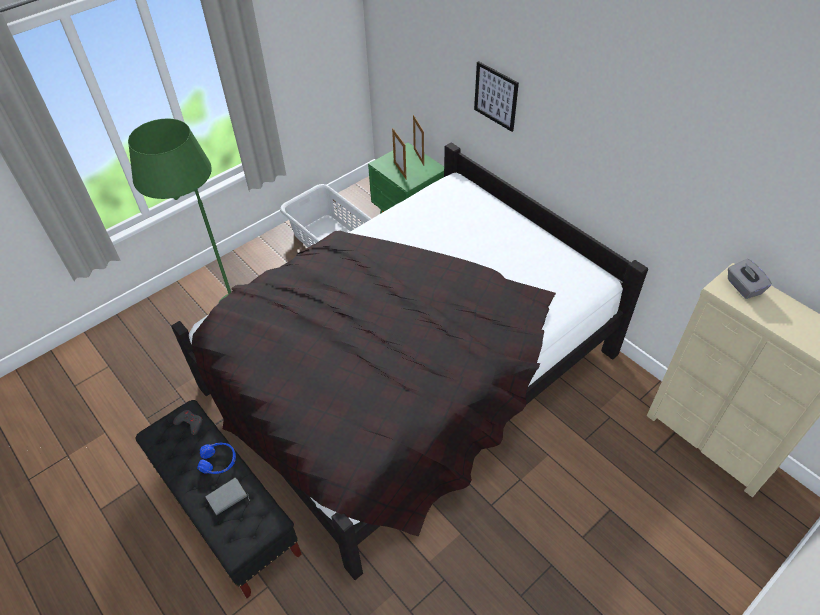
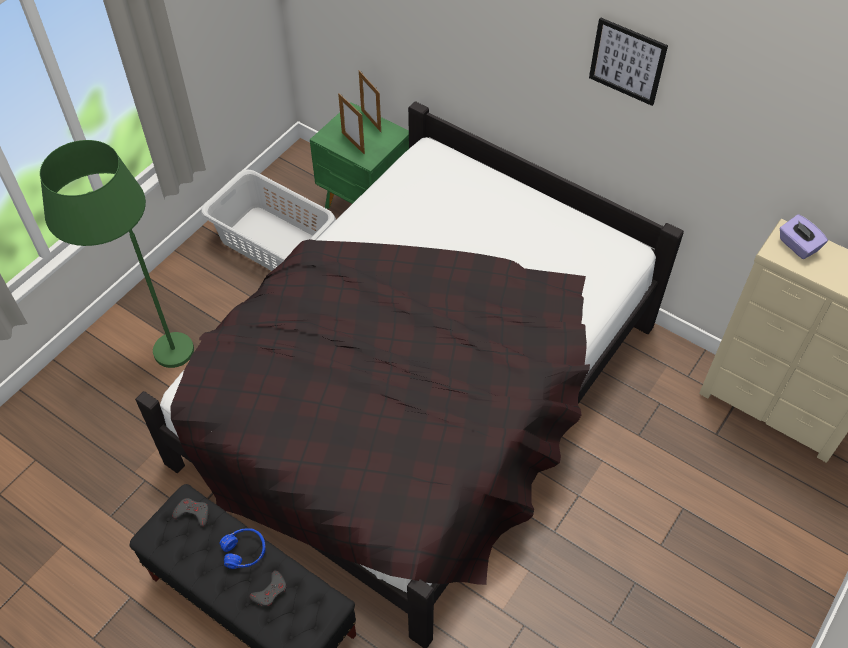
camera: 15 degrees left, 5 degrees up
grey book [206,478,250,515] -> grey game controller [249,571,286,606]
picture [474,61,519,132] -> picture moved to [589,17,668,106]
grey tissue box [728,259,772,299] -> purple tissue box [780,214,828,259]

